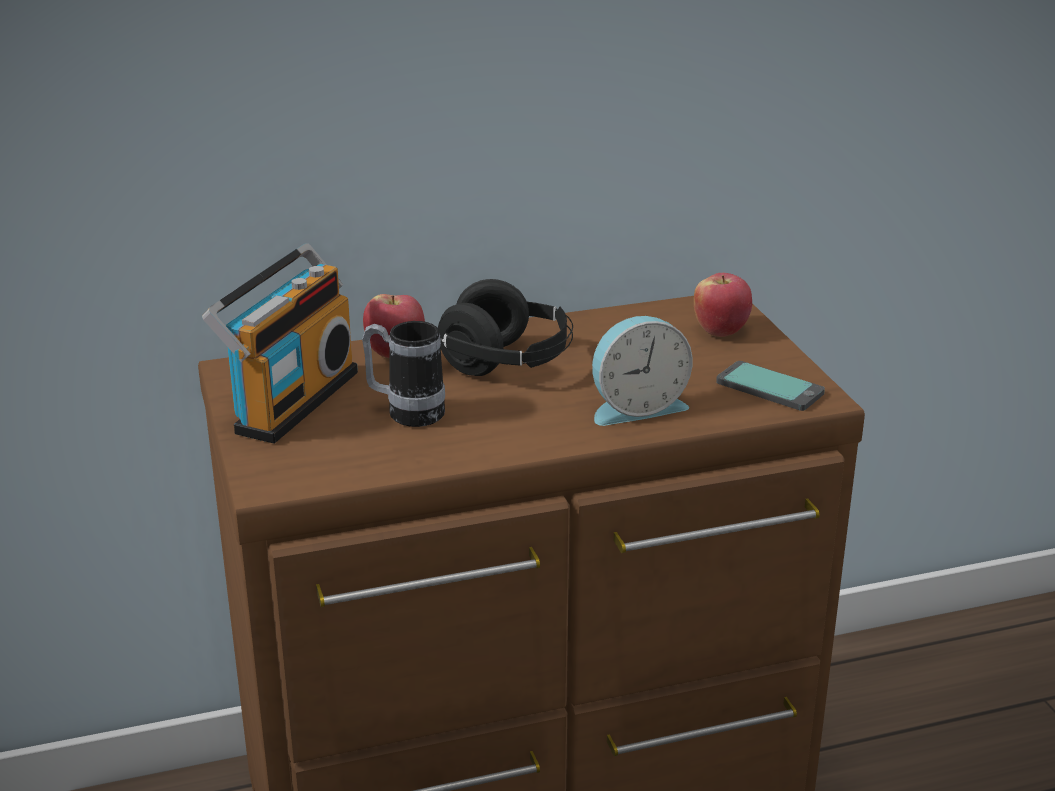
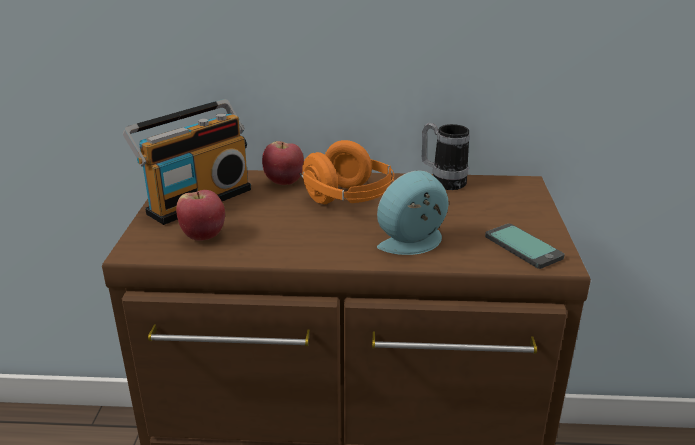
camera: 20 degrees right, 0 degrees up
mug [362,321,445,427] -> mug moved to [422,123,470,190]
black headphones [438,279,573,376] -> orange headphones [300,140,394,204]
alarm clock [592,316,692,426] -> alarm clock turned 150 degrees clockwise [377,170,448,255]
apple [694,273,752,337] -> apple moved to [176,190,225,241]

